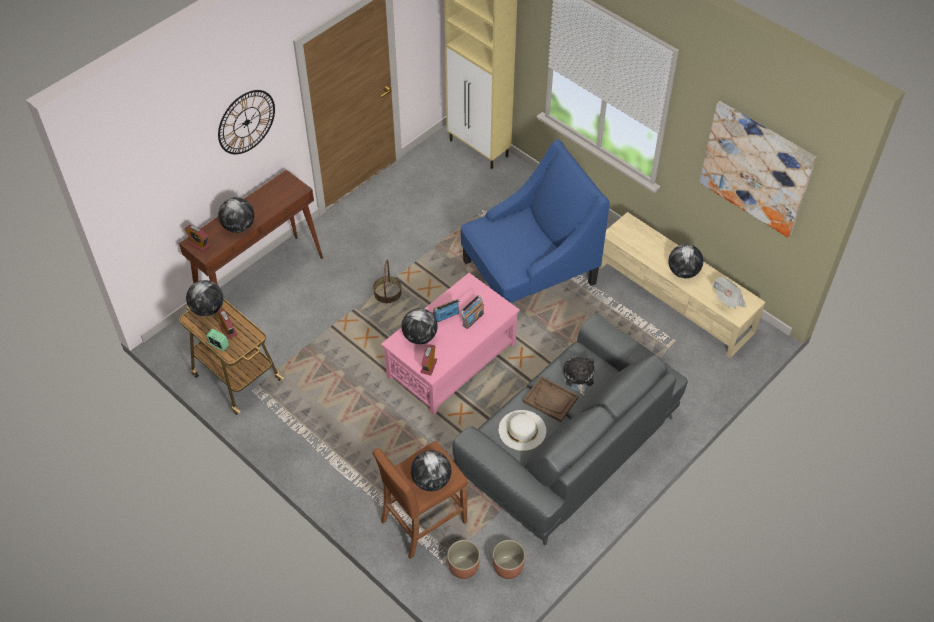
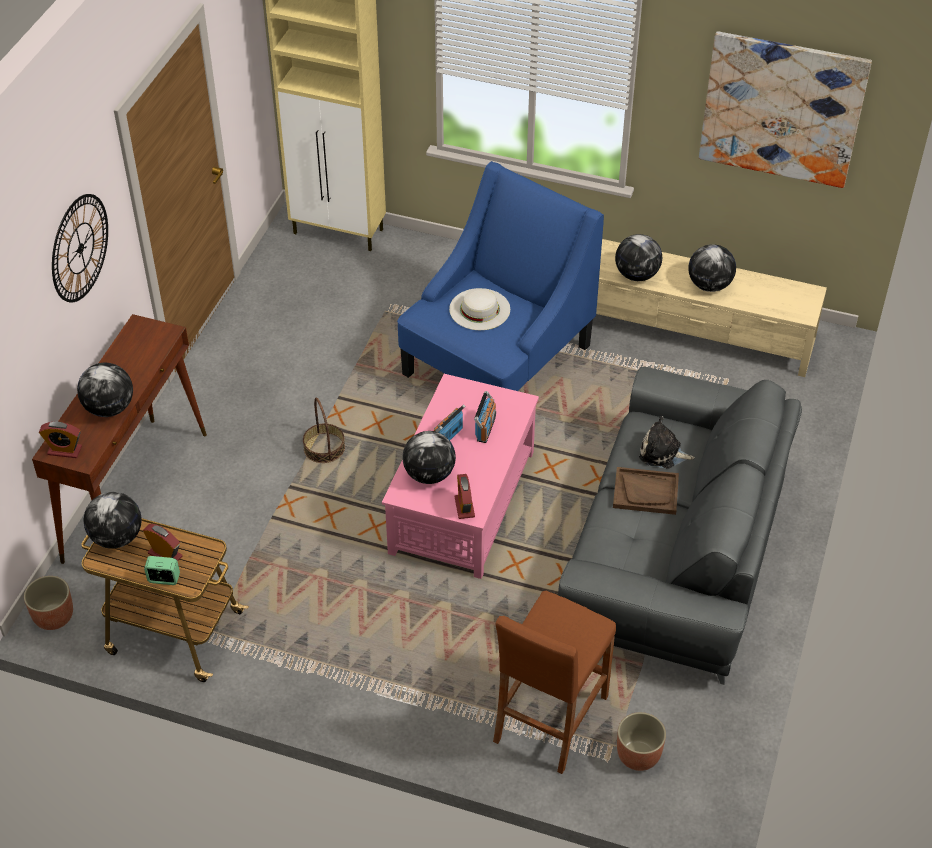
camera: 25 degrees left, 5 degrees down
globe [411,450,451,491] -> globe moved to [615,234,662,281]
planter [493,540,525,579] -> planter moved to [24,576,73,630]
white hat [499,410,546,451] -> white hat moved to [449,288,510,330]
plush toy [563,357,594,396] -> plush toy turned 45 degrees counterclockwise [639,416,695,469]
newspaper [712,276,746,309] -> none

